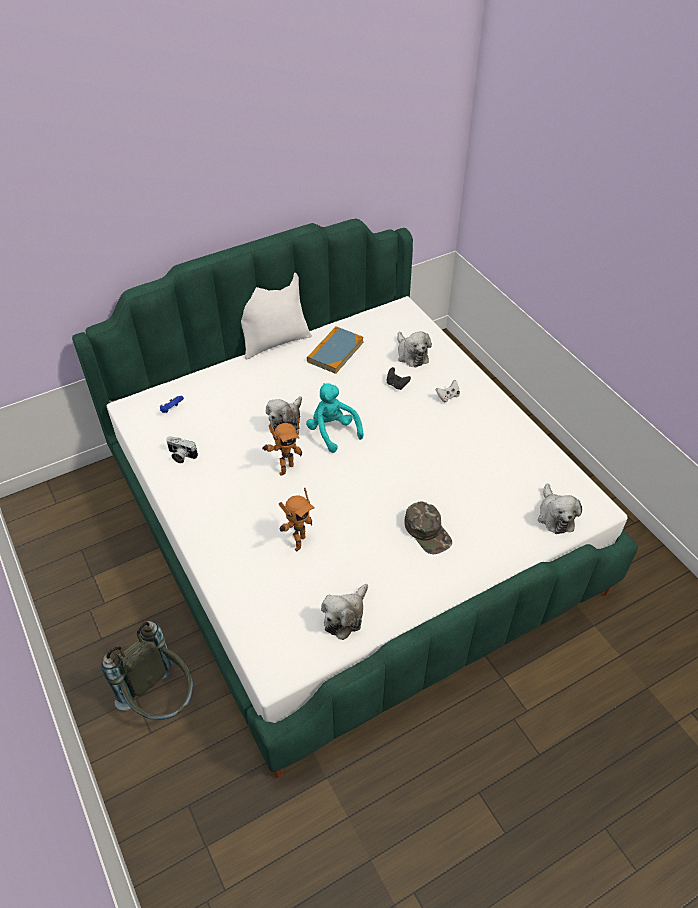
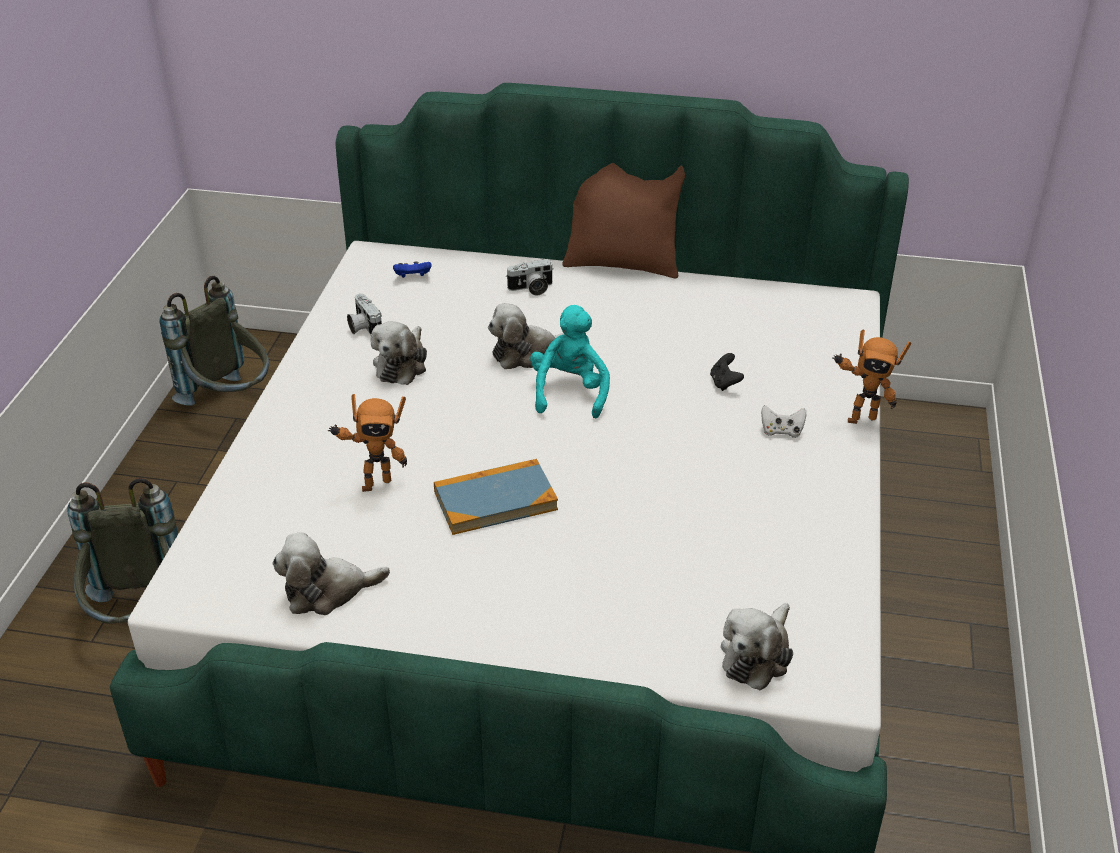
camera: 40 degrees right, 10 degrees down
white pillow [241,273,312,359] -> brown pillow [562,163,685,278]
toy robot [262,419,302,476] -> toy robot moved to [832,330,911,424]
book [307,326,364,374] -> book moved to [434,459,558,535]
plush toy [397,331,432,367] -> plush toy moved to [371,321,427,385]
green cap [404,502,452,554] -> none
none -> grey backpack [159,276,269,405]
none -> camera [506,259,554,295]

